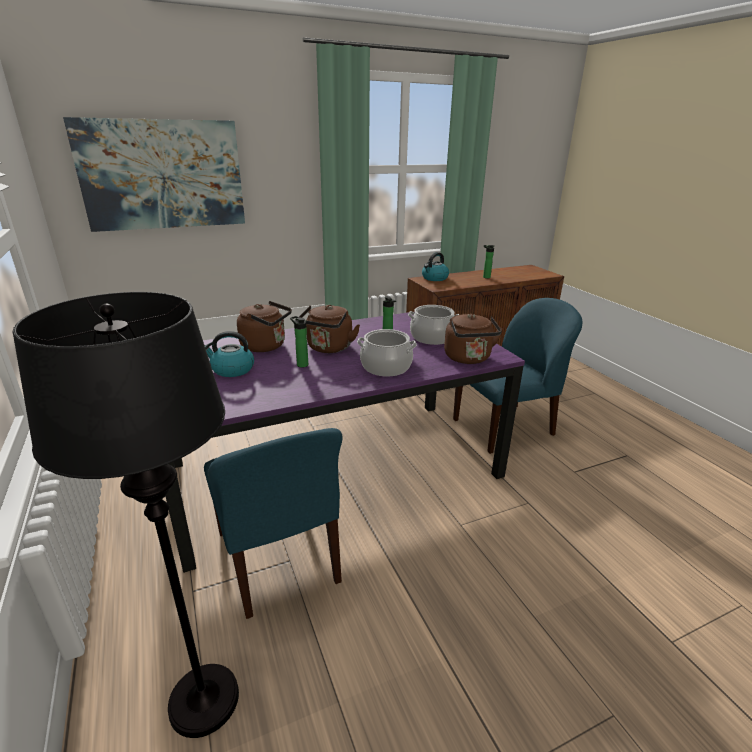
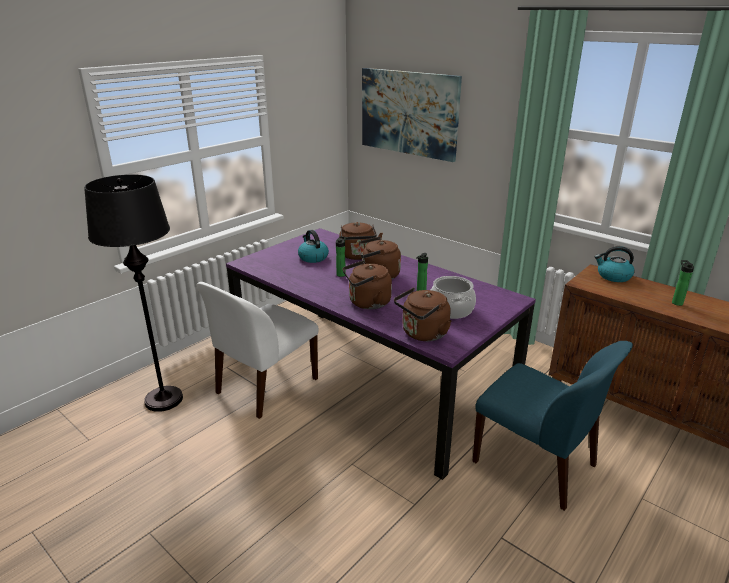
camera: 65 degrees right, 0 degrees up
blue chair [204,428,343,619] -> white chair [197,282,319,419]
cooking pot [357,329,417,376] -> brown kettle [343,260,392,309]

